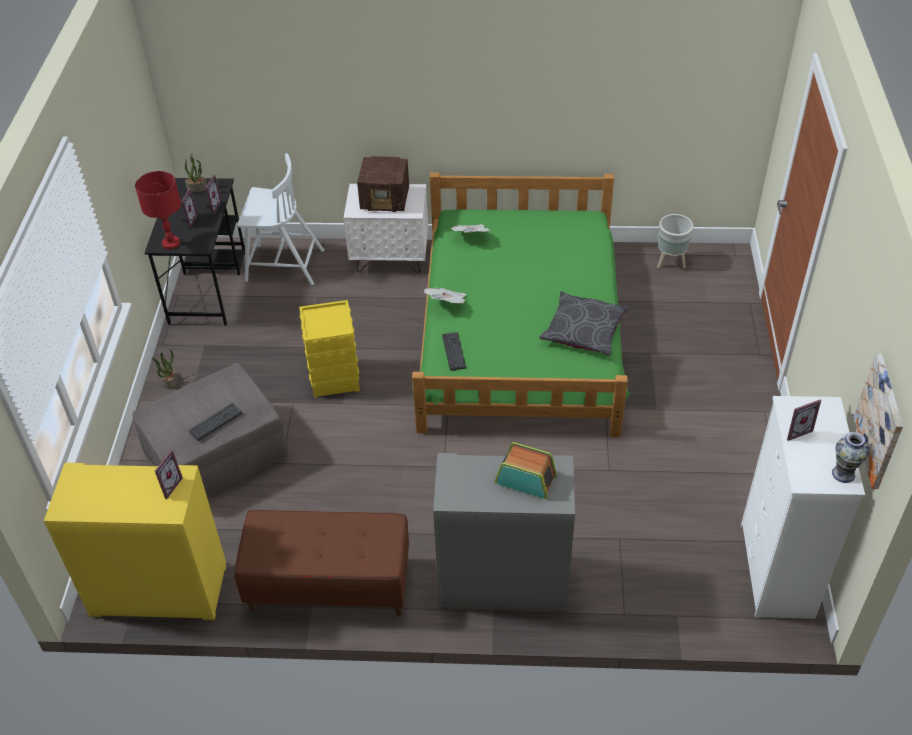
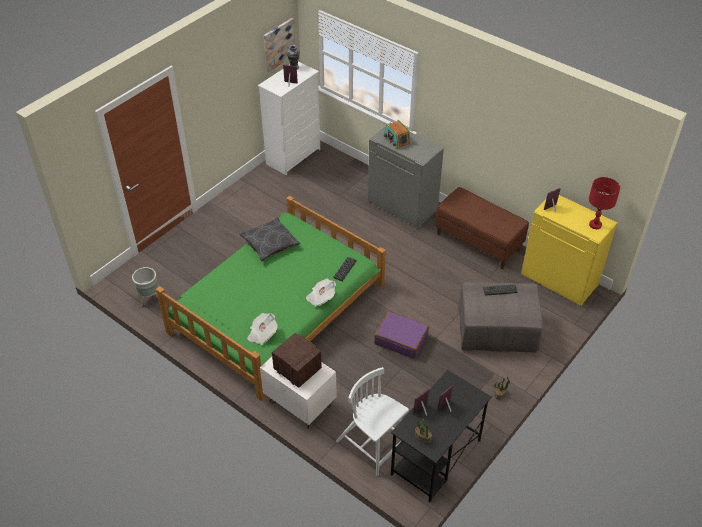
camera: 145 degrees left, 0 degrees up
red table lamp [135,171,181,250] -> red table lamp moved to [589,177,620,229]
yellow storage box [299,300,360,398] -> purple suitcase [374,311,429,359]

